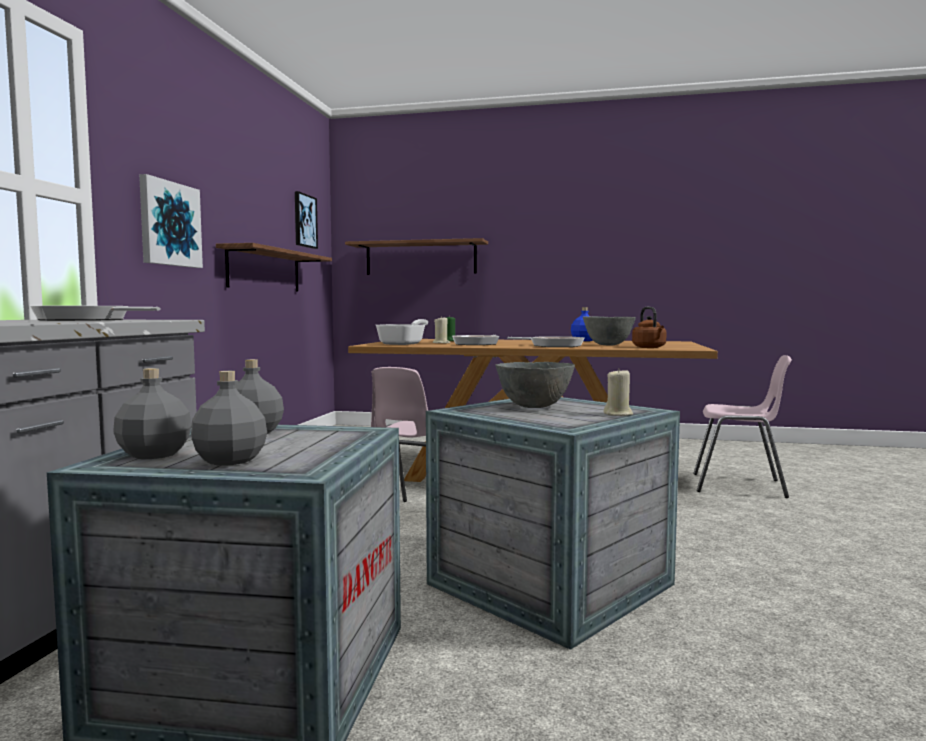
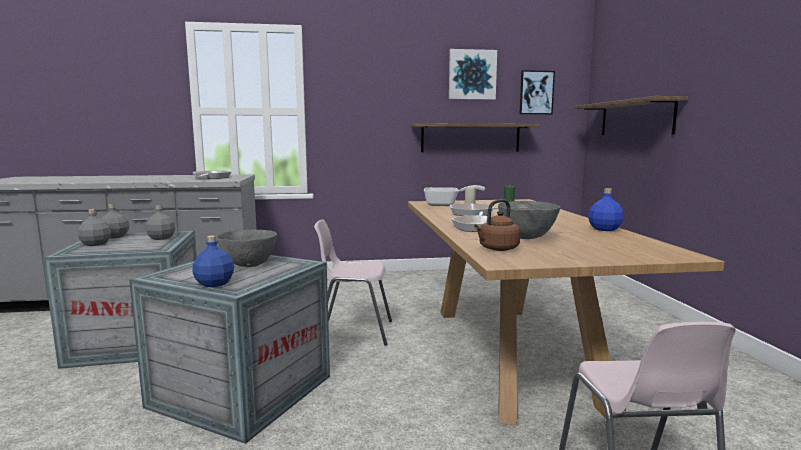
camera: 70 degrees right, 5 degrees up
picture [139,174,203,268] -> picture moved to [449,49,497,100]
beige candle [604,368,633,416] -> blue bottle [192,236,234,287]

